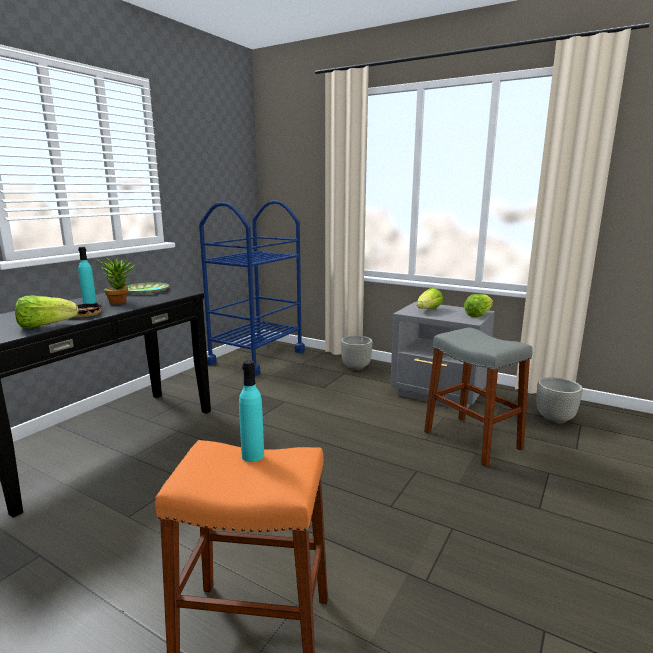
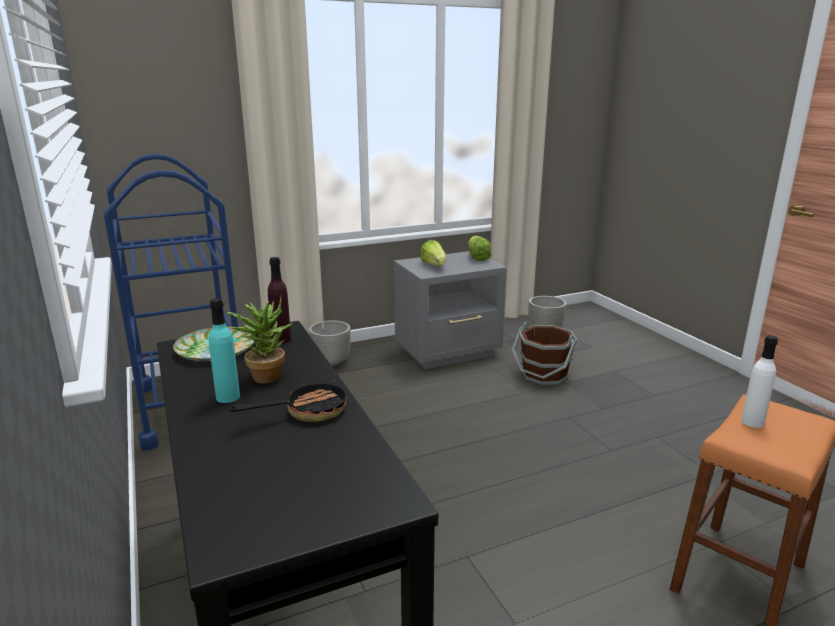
camera: 55 degrees left, 5 degrees up
lettuce [15,296,79,328] -> none
turquoise bottle [239,360,264,462] -> white bottle [741,335,778,428]
grey stool [424,328,533,467] -> brown bucket [512,321,577,385]
none -> purple bottle [268,257,291,344]

